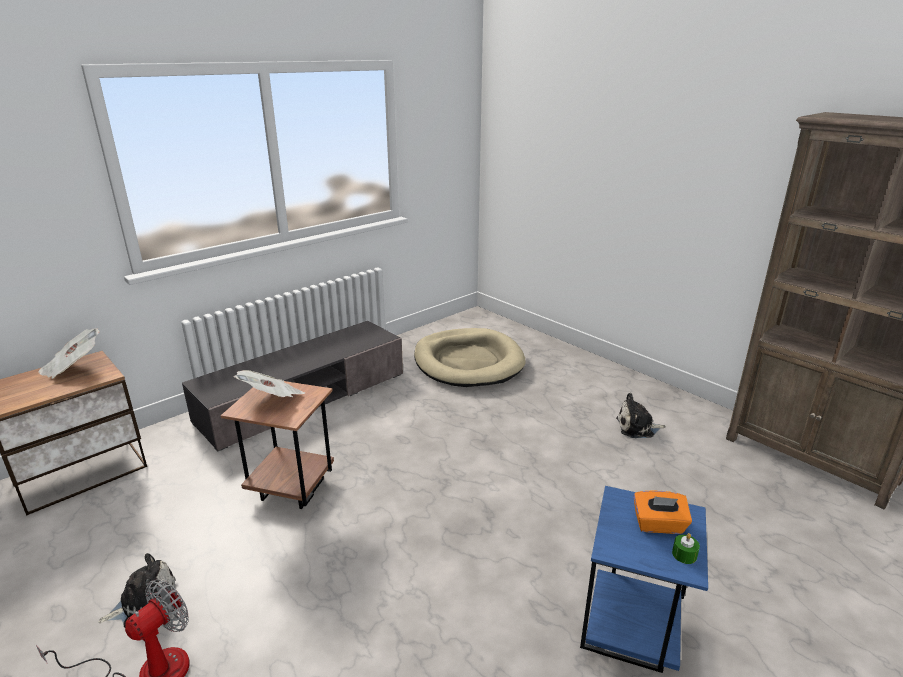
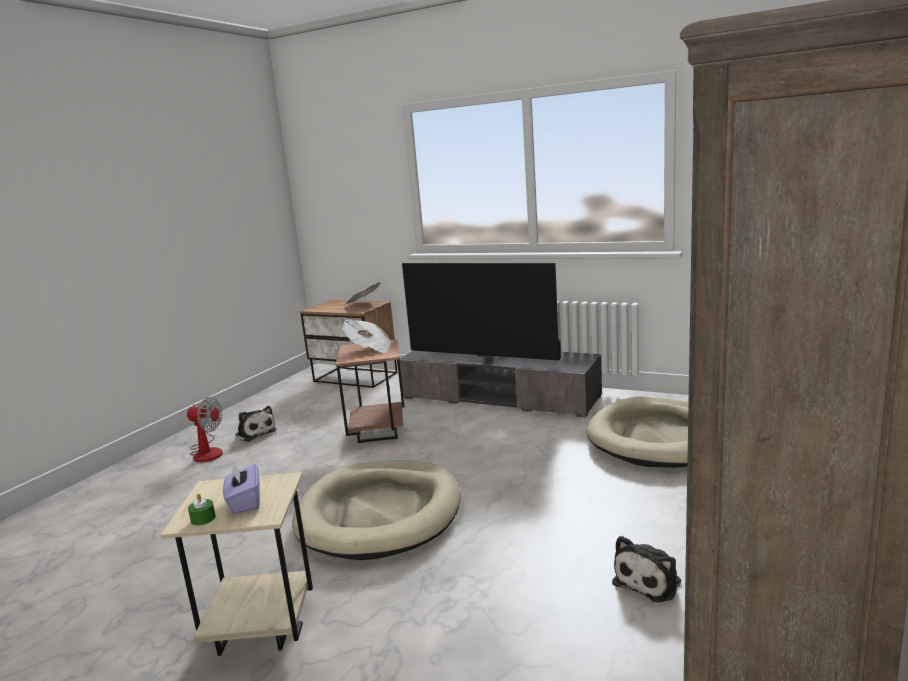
camera: 70 degrees right, 10 degrees down
blue side table [580,486,708,673] -> beige side table [160,472,313,656]
plush toy [616,393,666,438] -> plush toy turned 120 degrees counterclockwise [612,536,681,603]
orange tissue box [633,491,692,534] -> purple tissue box [223,463,260,514]
none -> beige dog bed [292,460,460,560]
none -> television [402,263,561,364]

